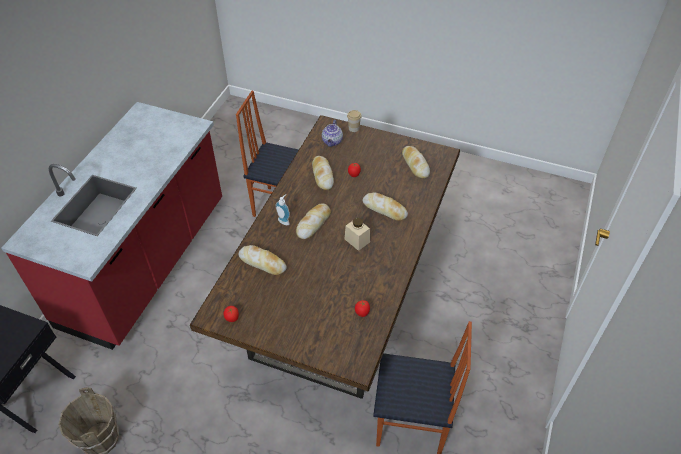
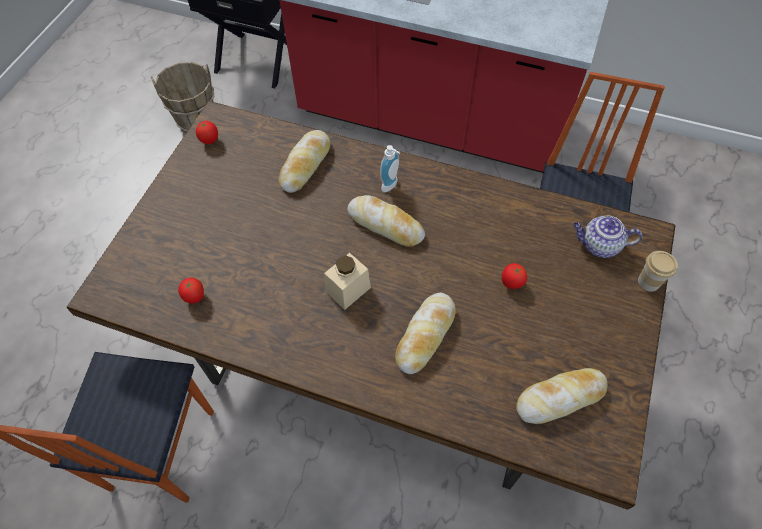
camera: 90 degrees right, 10 degrees up
bread [312,156,334,190] -> none

